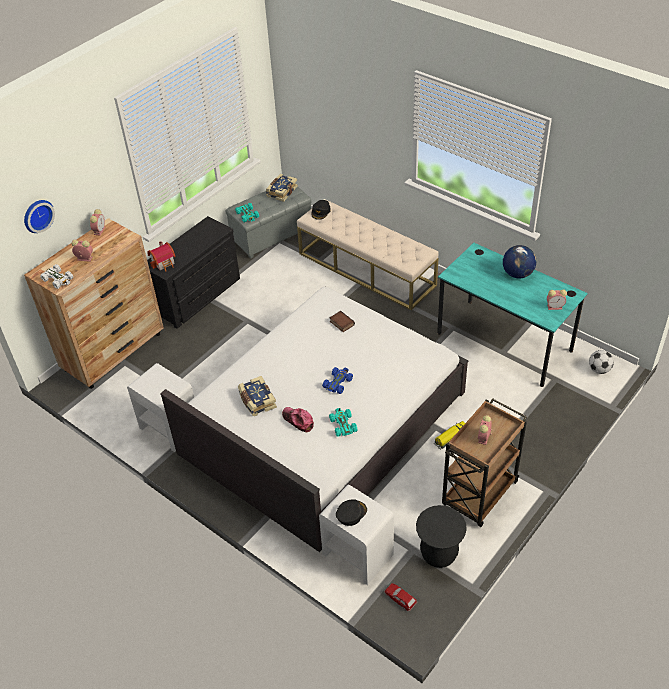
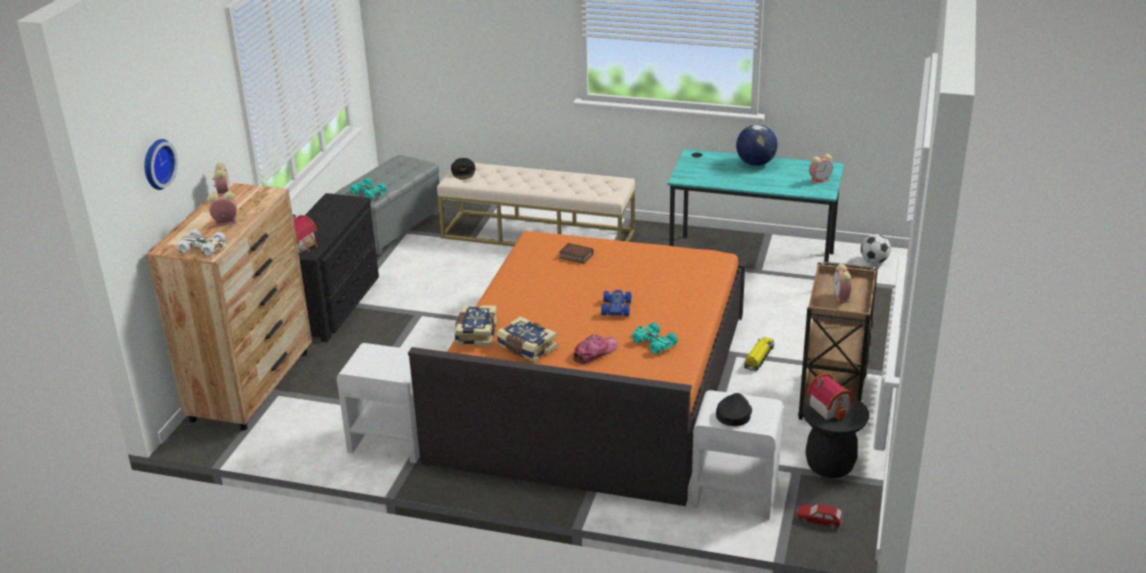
camera: 25 degrees left, 15 degrees down
white bed [160,287,468,552] -> orange bed [408,231,746,506]
book [265,174,298,202] -> book moved to [454,305,497,346]
cap [282,407,314,432] -> cap turned 120 degrees clockwise [573,334,618,364]
none -> toy house [807,373,854,421]

